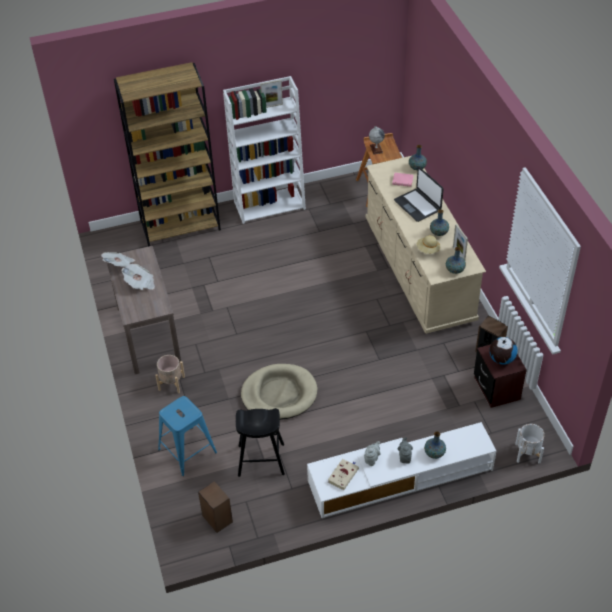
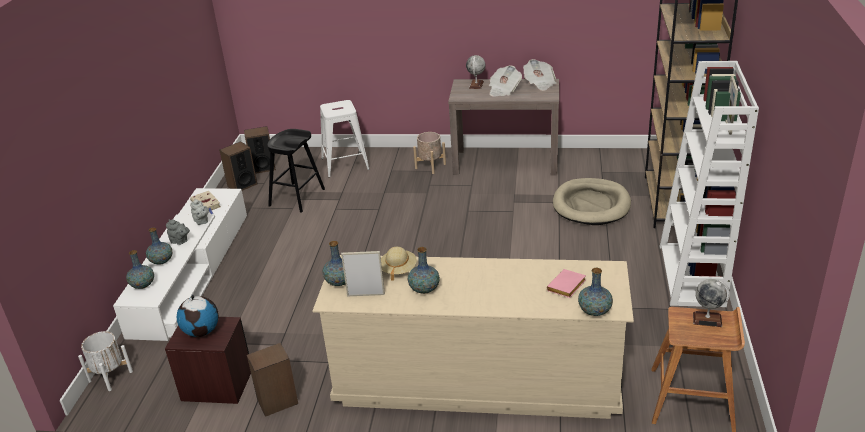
camera: 115 degrees right, 15 degrees down
blue stool [158,396,217,476] -> white stool [320,100,369,177]
beige dog bed [241,364,318,420] -> beige dog bed moved to [553,178,631,225]
laptop [394,167,443,222] -> none
none -> vase [126,250,154,289]
none -> speaker [219,141,257,191]
none -> globe [466,55,485,89]

